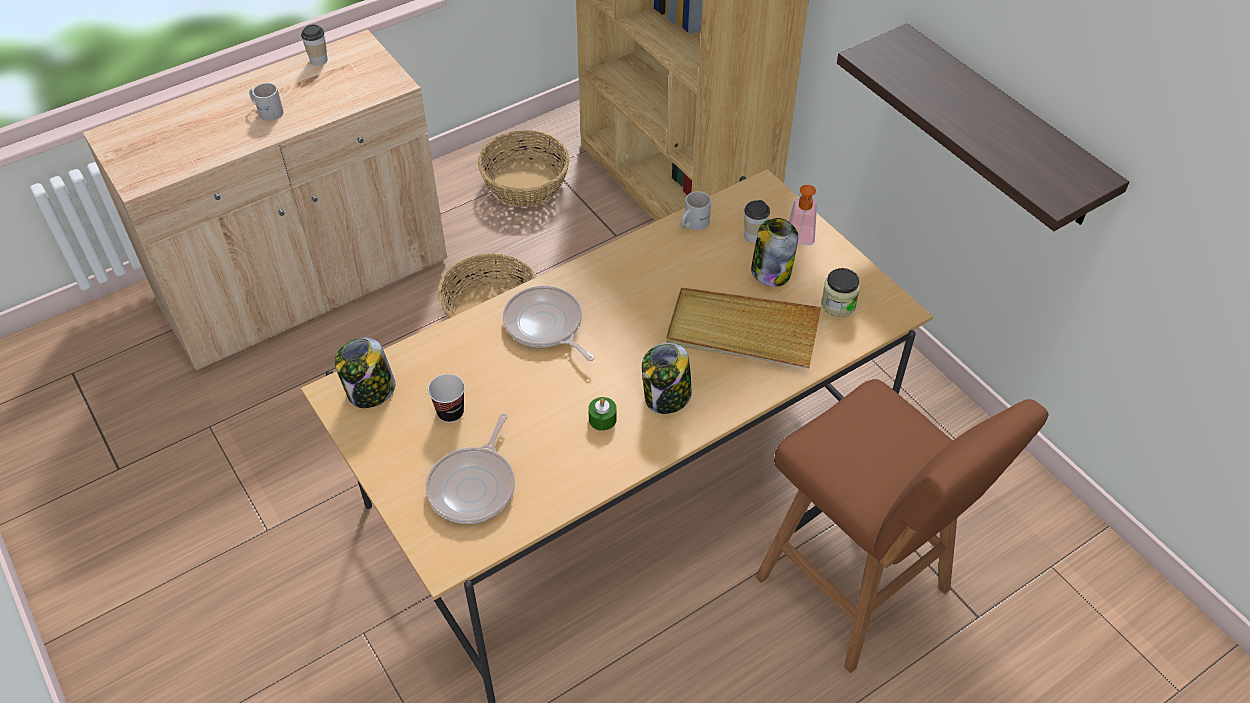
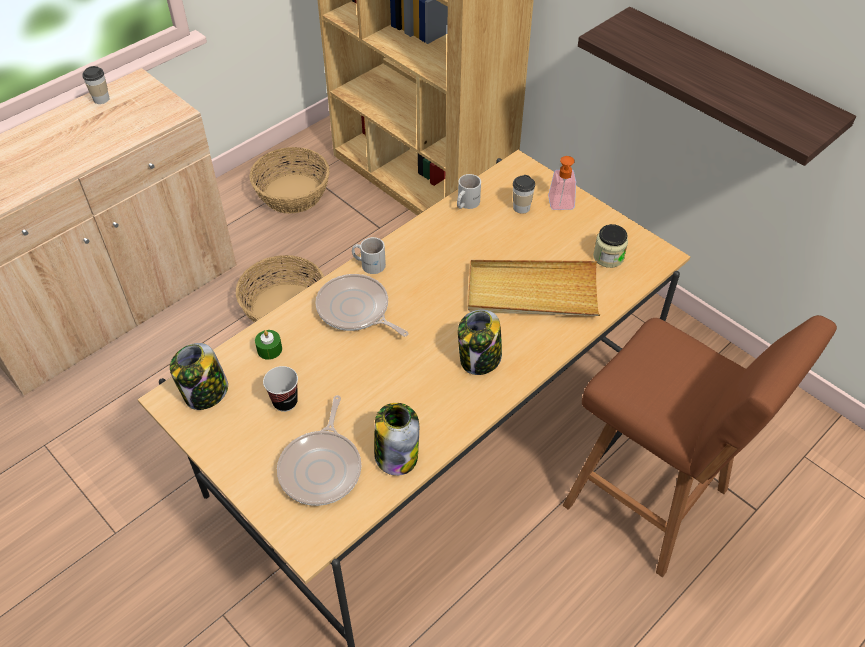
camera: 10 degrees left, 0 degrees up
white mug [249,83,284,121] -> white mug moved to [352,237,386,274]
green candle [588,397,617,431] -> green candle moved to [255,330,282,360]
jar [751,218,798,287] -> jar moved to [374,403,419,476]

